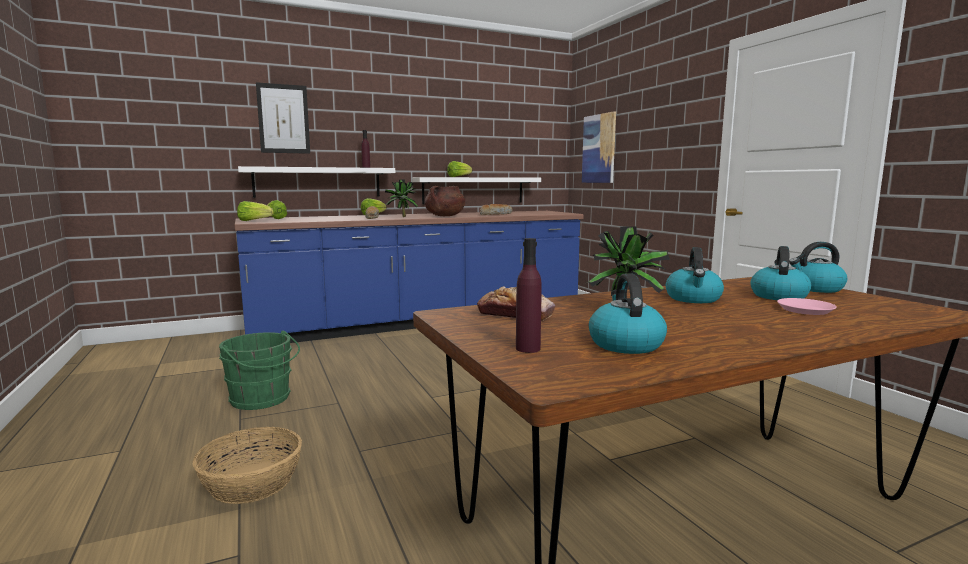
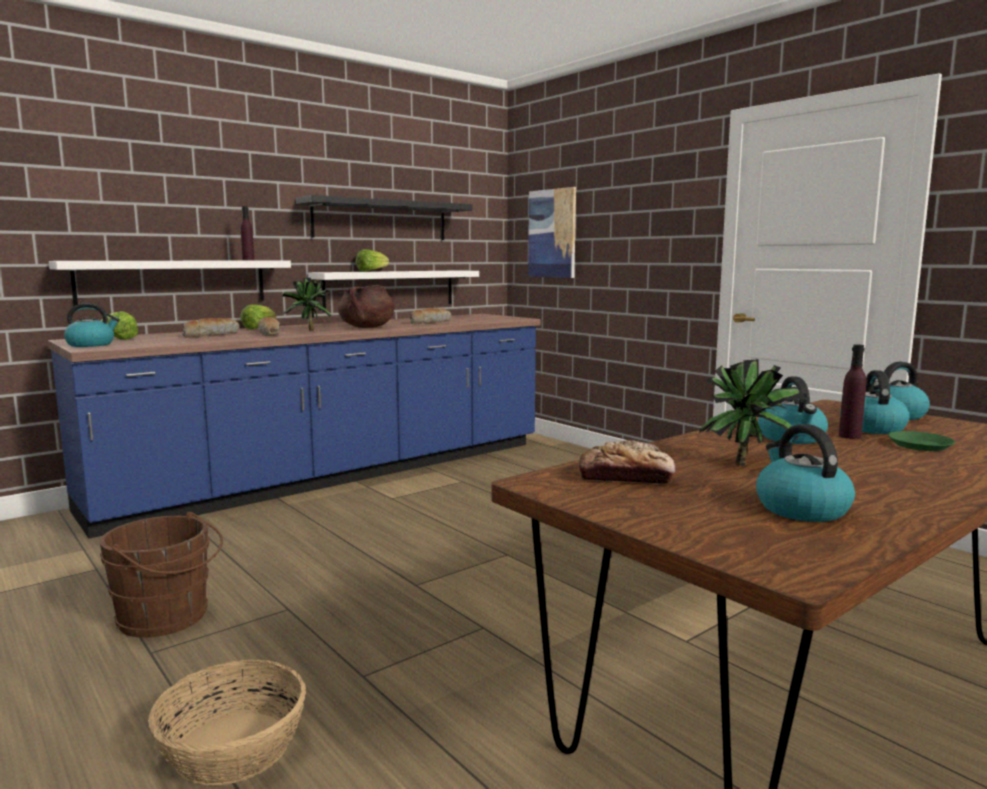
camera: 15 degrees left, 0 degrees up
green bucket [219,331,300,410] -> brown bucket [100,512,223,638]
lettuce [237,201,274,221] -> kettle [64,303,120,347]
picture [256,82,310,154] -> none
purple bottle [516,238,542,353] -> purple bottle moved to [839,345,866,439]
pink plate [777,298,837,315] -> green plate [888,431,955,451]
none -> bread [182,318,240,338]
none -> black shelf [296,195,473,240]

